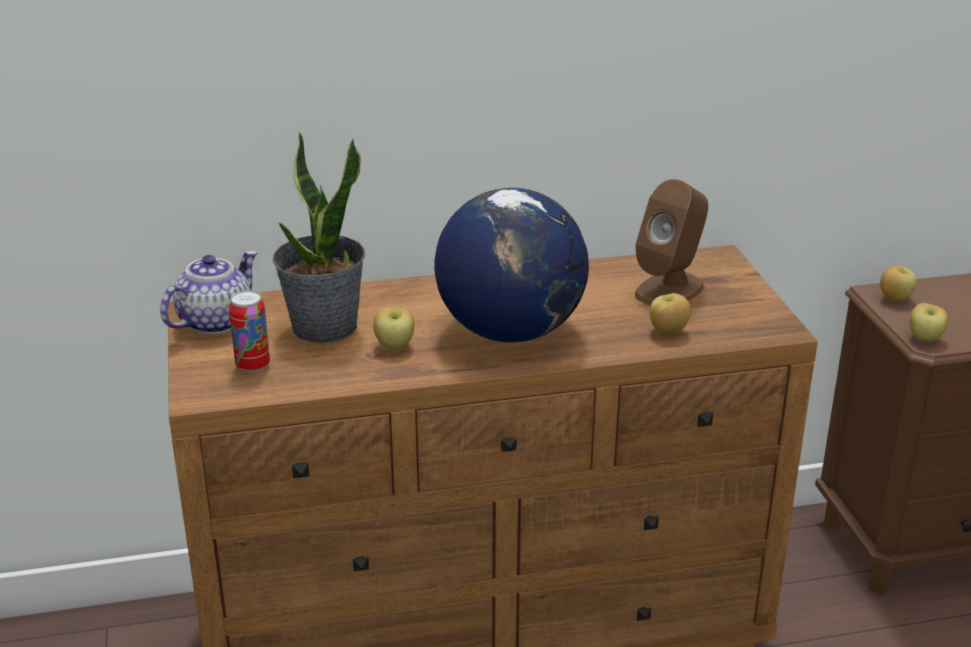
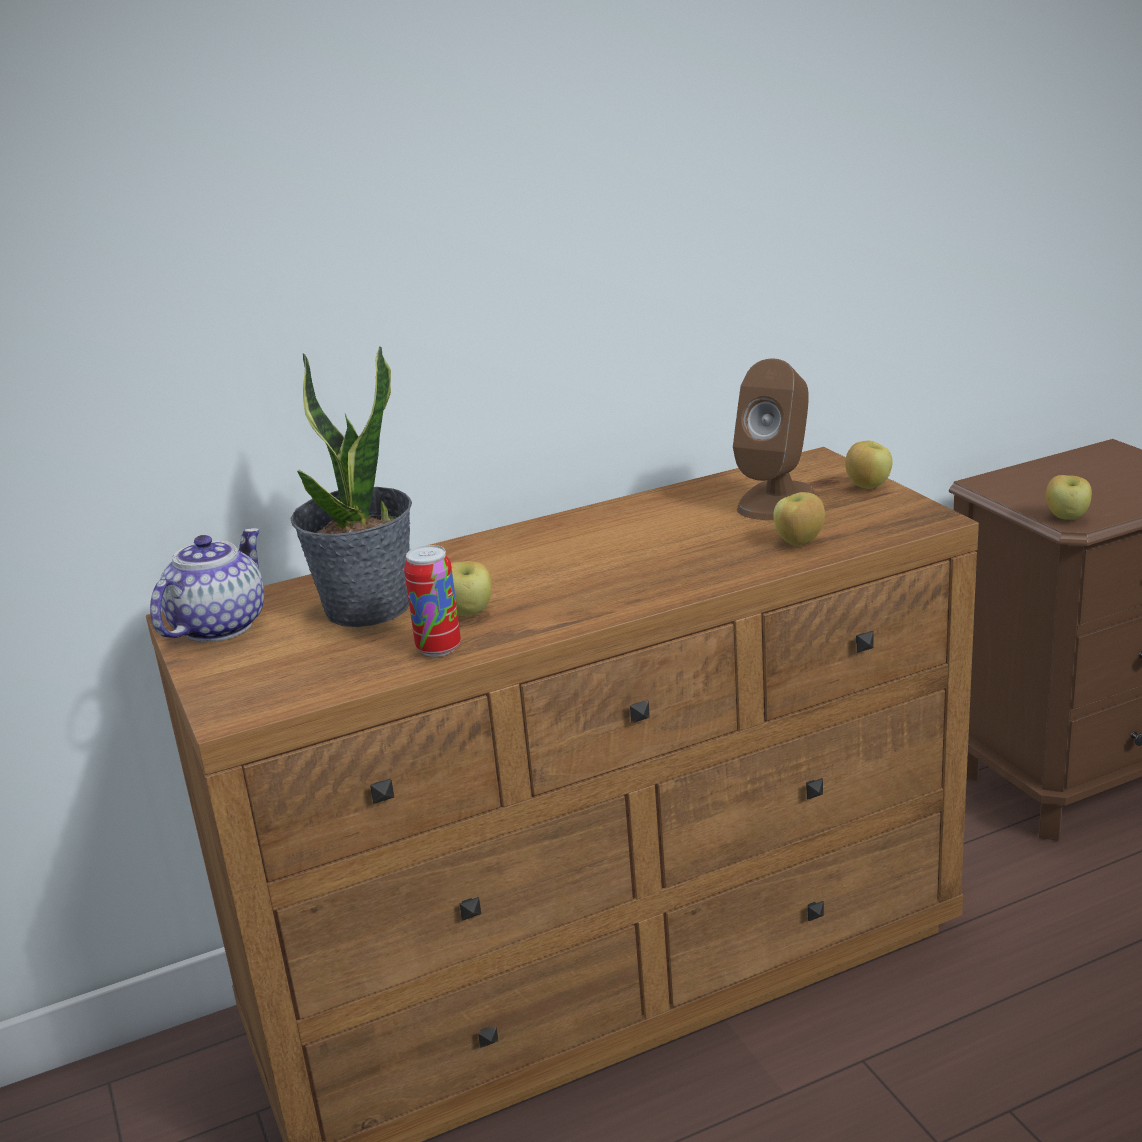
camera: 10 degrees left, 5 degrees down
can [229,291,270,373] -> can moved to [404,545,461,657]
globe [434,188,589,342] -> none
apple [880,265,917,301] -> apple moved to [845,441,893,489]

